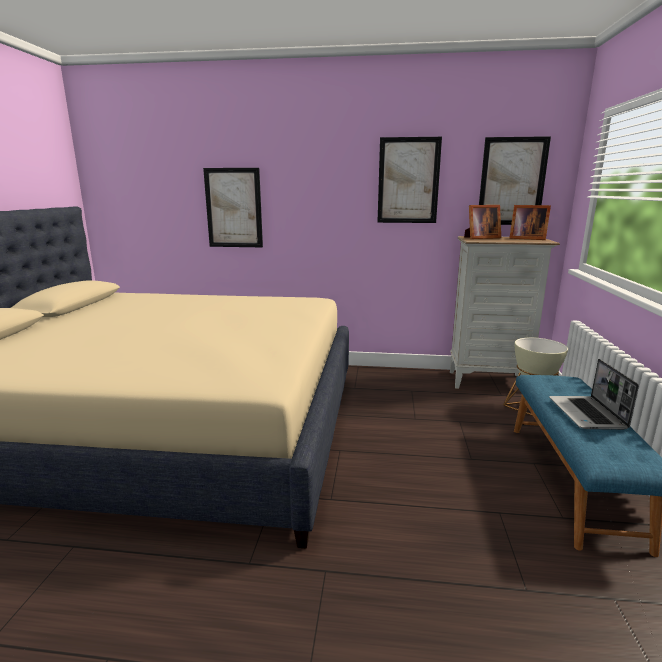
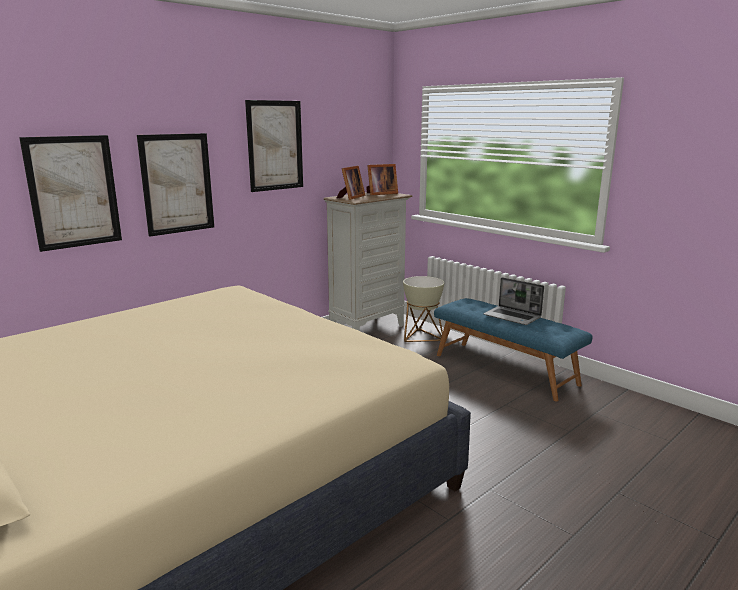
camera: 50 degrees left, 0 degrees up
picture [479,136,551,225] -> picture moved to [137,133,214,237]

